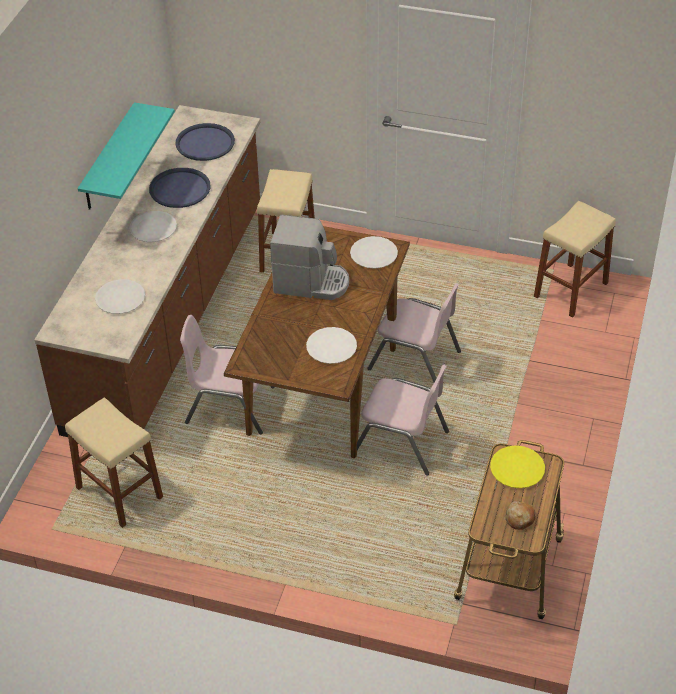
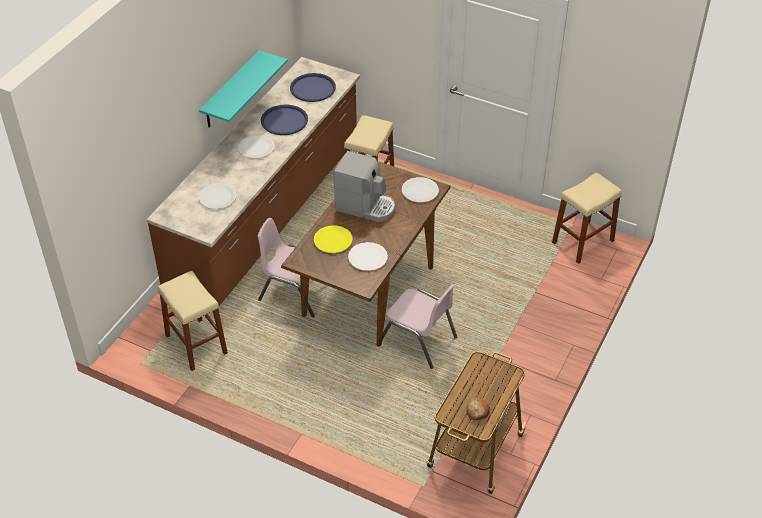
camera: 10 degrees right, 0 degrees up
pink chair [367,283,461,382] -> none
yellow plate [490,445,545,488] -> yellow plate moved to [314,225,353,253]

